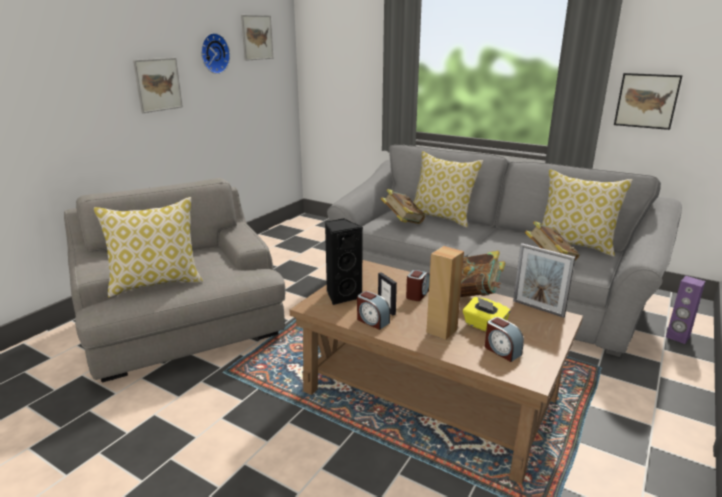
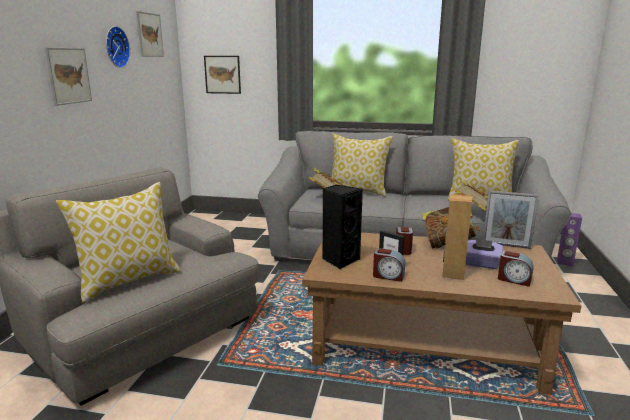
camera: 20 degrees left, 5 degrees down
yellow tissue box [463,297,510,332] -> purple tissue box [466,238,503,269]
picture [614,73,683,130] -> picture moved to [204,56,241,94]

